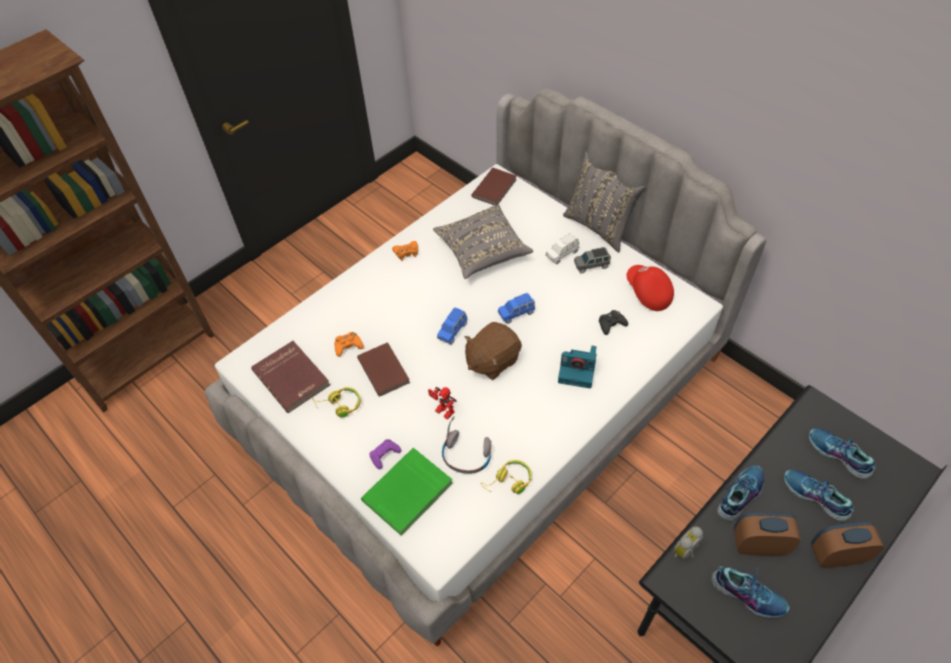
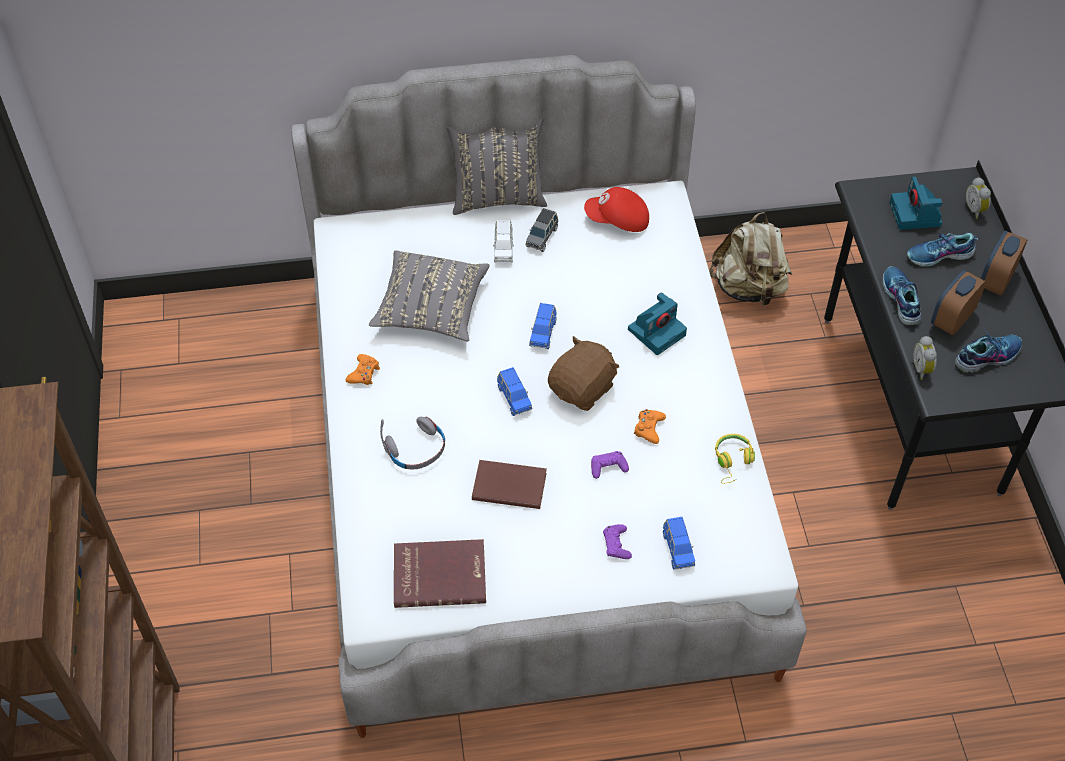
camera: 55 degrees left, 0 degrees up
yellow headphones [312,387,361,418] -> none
orange game controller [335,332,364,357] -> orange game controller moved to [634,409,666,444]
green book [361,448,453,536] -> blue toy car [663,517,695,569]
toy robot [428,387,457,420] -> purple game controller [591,451,629,479]
grey headphones [442,416,491,474] -> grey headphones moved to [380,417,445,470]
brown plush toy [464,322,522,380] -> brown plush toy turned 135 degrees counterclockwise [548,336,619,411]
brown book [471,168,517,206] -> none
black game controller [599,310,628,335] -> none
shoe [809,429,876,479] -> camera [890,177,943,230]
none -> beige backpack [709,212,792,308]
none -> alarm clock [966,177,991,219]

